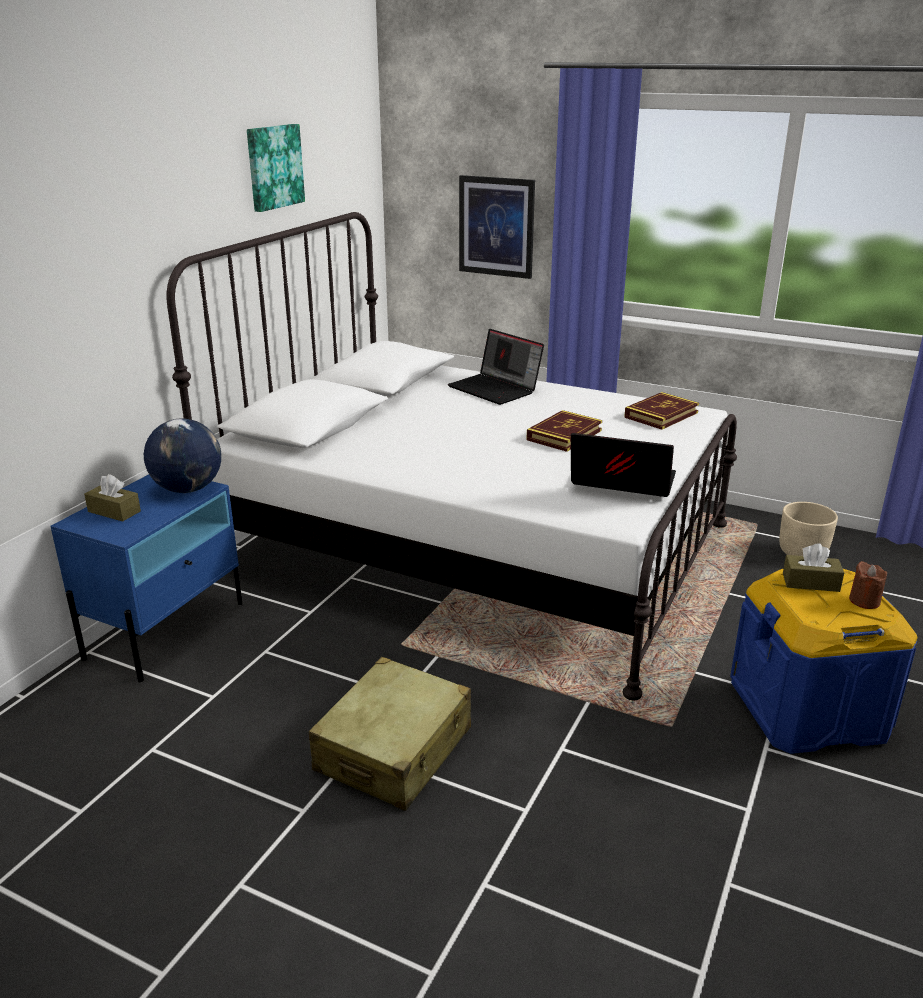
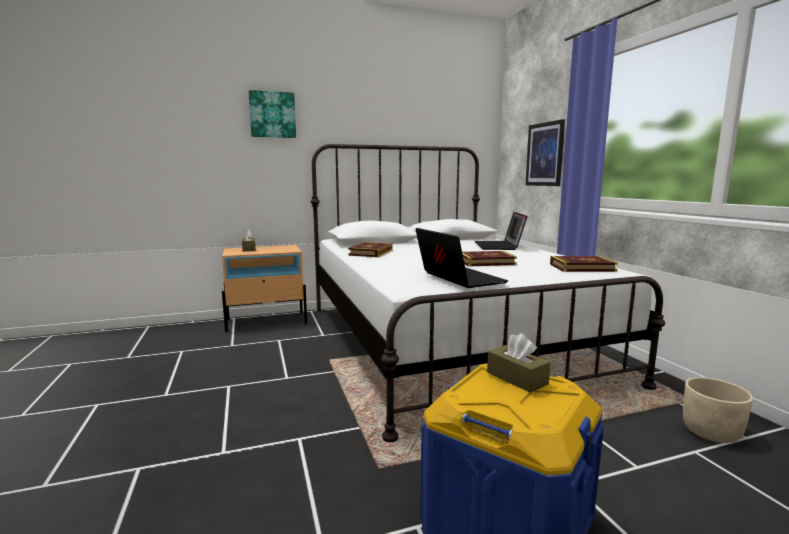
camera: 45 degrees right, 15 degrees down
blue nightstand [50,474,242,682] -> beige nightstand [222,245,307,332]
globe [144,418,221,493] -> none
picture [247,124,305,212] -> picture moved to [249,90,296,138]
beige suitcase [309,657,471,811] -> none
brown candle [849,561,887,609] -> none
none -> book [348,242,393,257]

